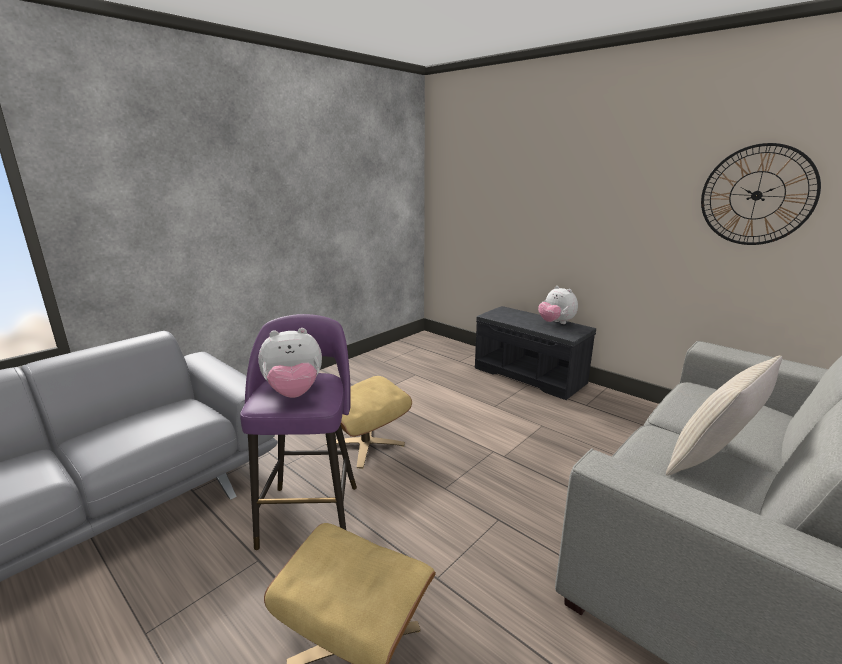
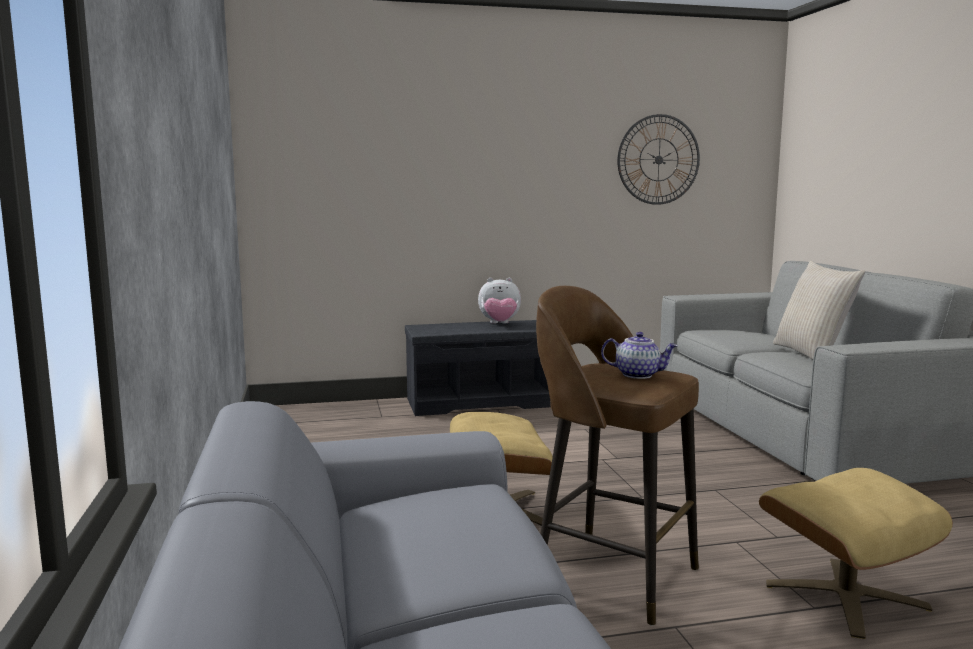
camera: 55 degrees left, 10 degrees down
purple stool [240,314,357,550] -> brown stool [536,286,699,626]
plush toy [258,328,322,398] -> teapot [601,332,678,379]

